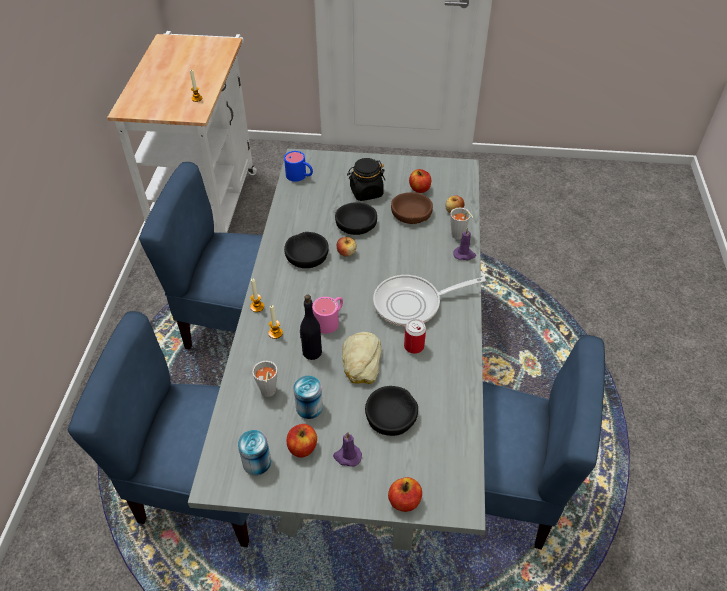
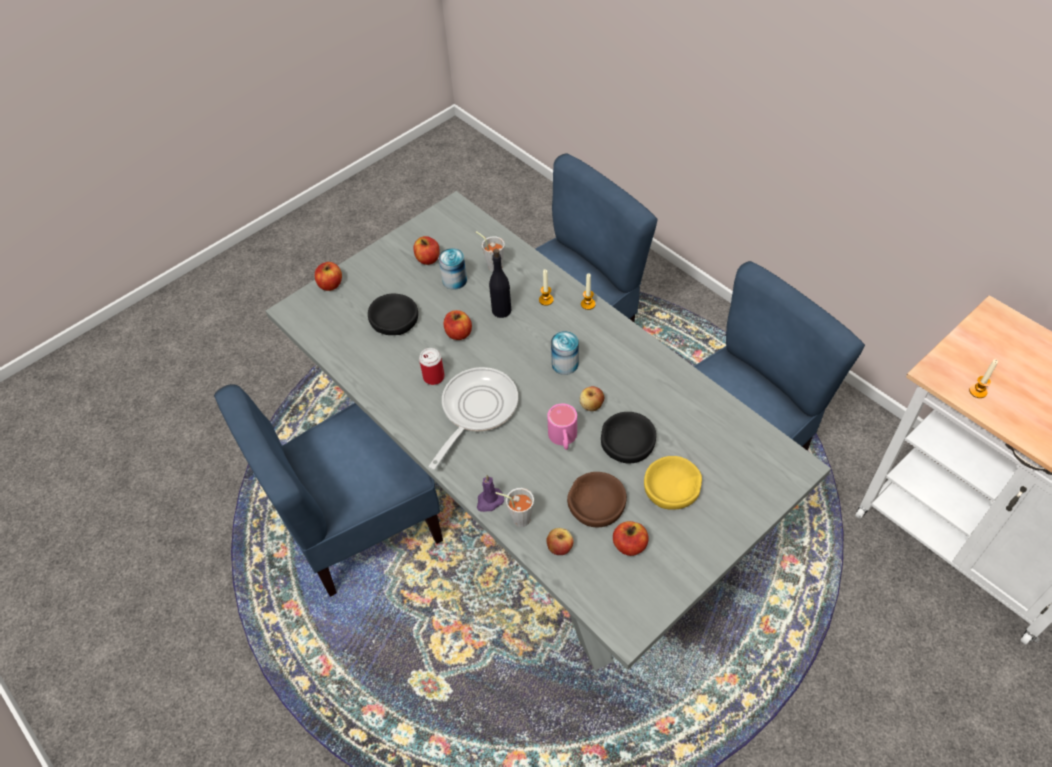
camera: 135 degrees right, 5 degrees up
can [238,430,271,475] -> can moved to [551,331,578,375]
blue mug [284,151,313,182] -> none
black bowl [284,232,329,268] -> none
pink mug [312,297,343,334] -> pink mug moved to [547,403,577,450]
purple candle [333,432,362,467] -> none
bread [342,332,382,384] -> apple [443,310,472,340]
black jar [347,158,385,201] -> yellow bowl [644,456,702,510]

